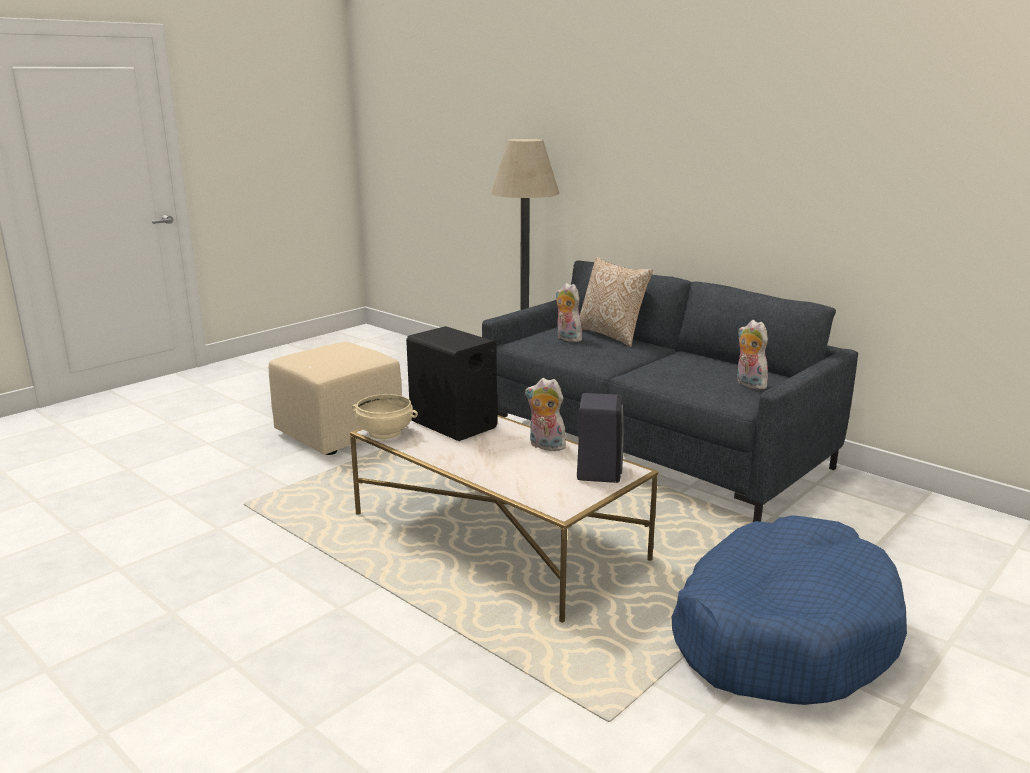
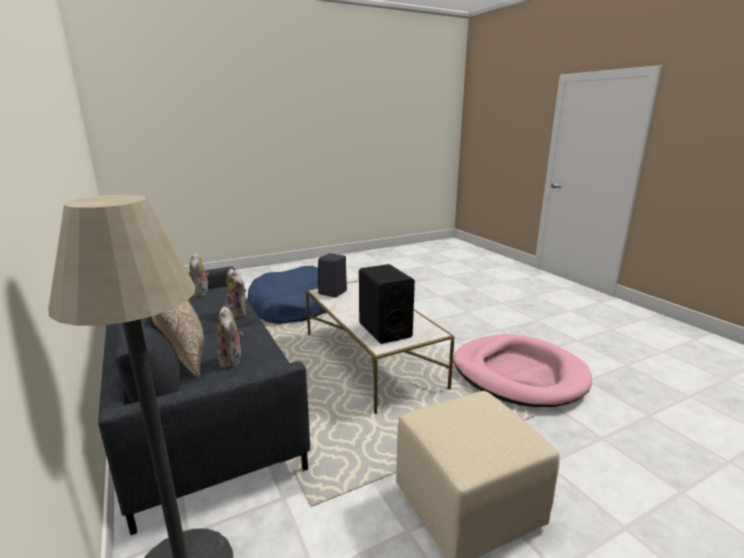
camera: 160 degrees left, 0 degrees up
beige bowl [351,394,418,439] -> none
plush toy [525,378,566,451] -> plush toy moved to [226,268,246,318]
none -> pink dog bed [454,334,592,407]

